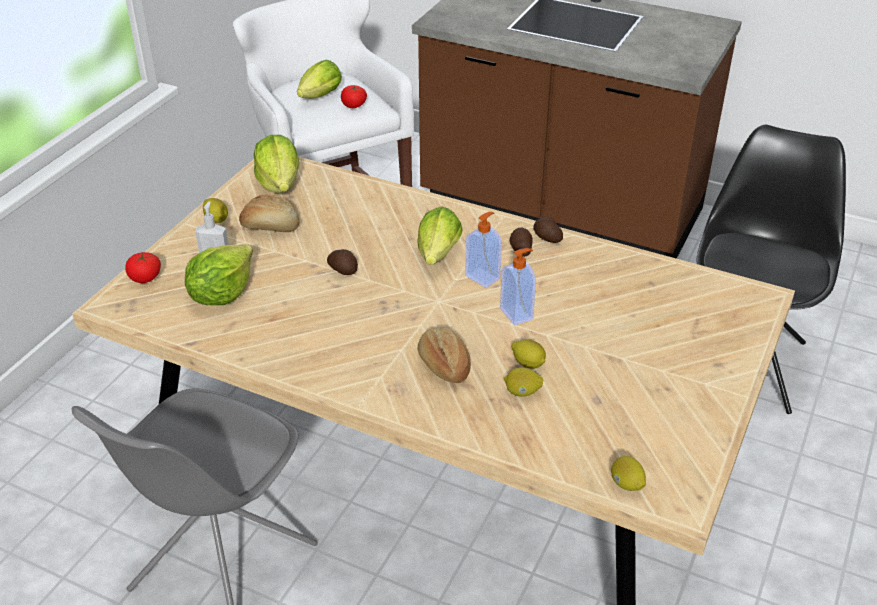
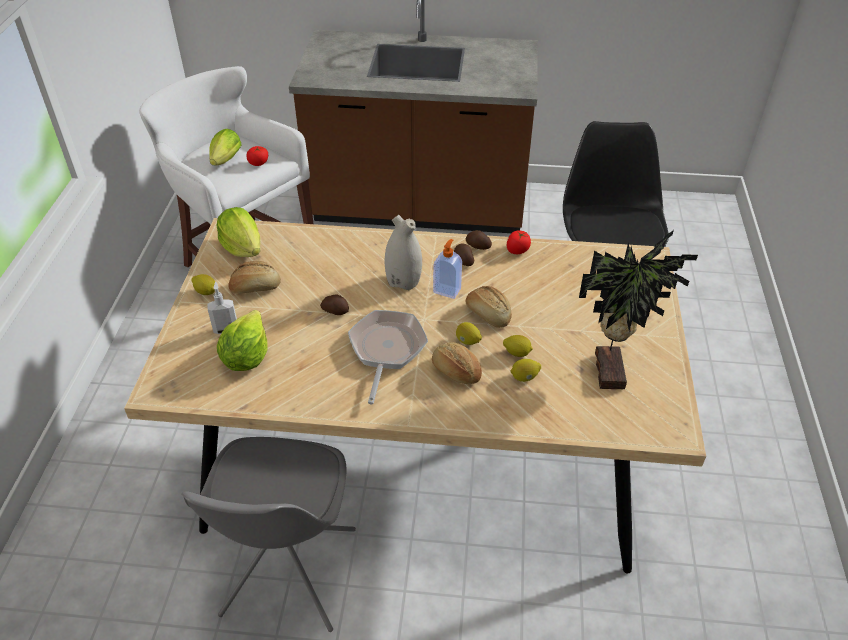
camera: 20 degrees left, 5 degrees up
tomato [125,252,161,283] -> tomato moved to [507,230,531,254]
lettuce [417,206,463,265] -> white vase [385,215,422,290]
soap dispenser [500,248,536,325] -> bread [466,286,512,328]
lemon [611,456,646,491] -> lemon moved to [456,322,482,345]
none -> frying pan [348,310,428,404]
none -> potted plant [579,230,698,389]

